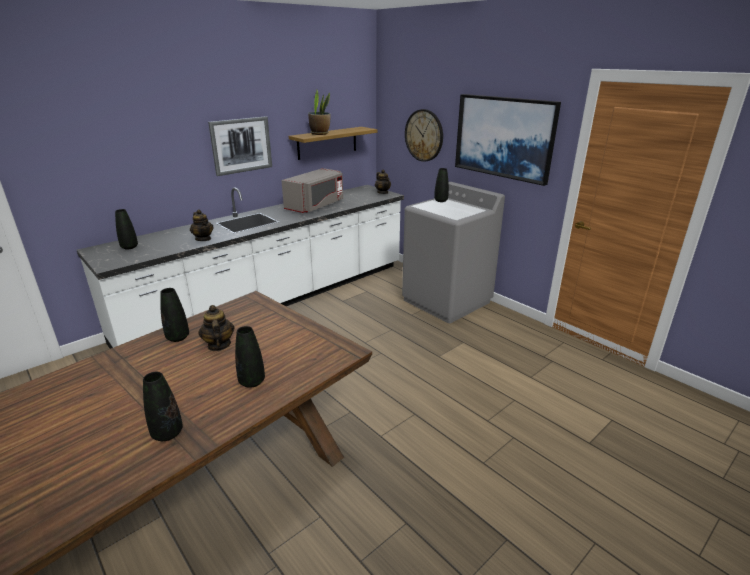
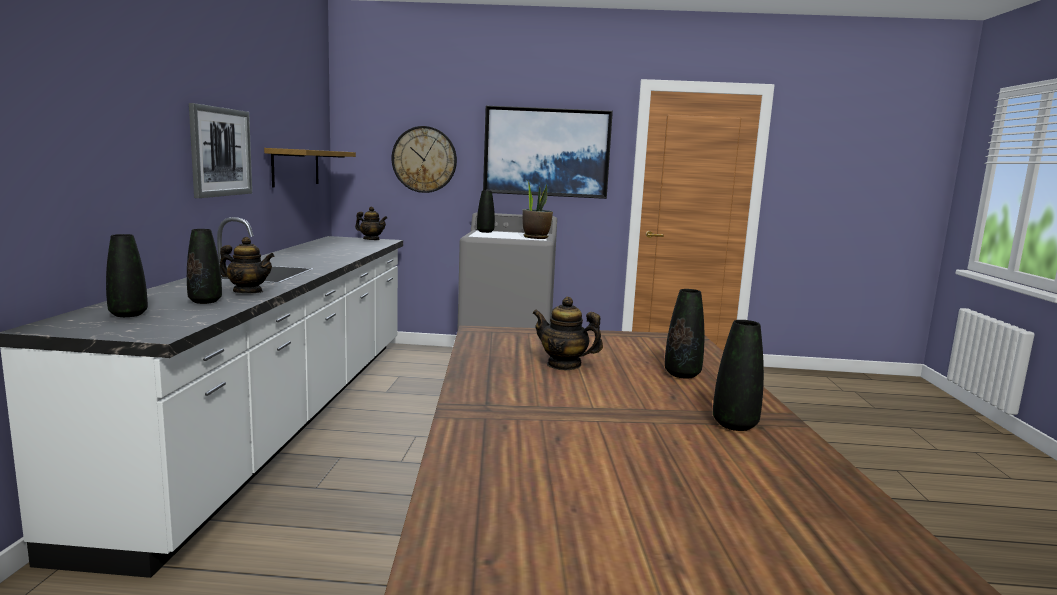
camera: 45 degrees left, 15 degrees down
black vase [160,288,189,342] -> black vase moved to [187,229,222,304]
grey microwave [281,168,343,213] -> none
potted plant [308,90,330,135] -> potted plant moved to [522,181,553,239]

